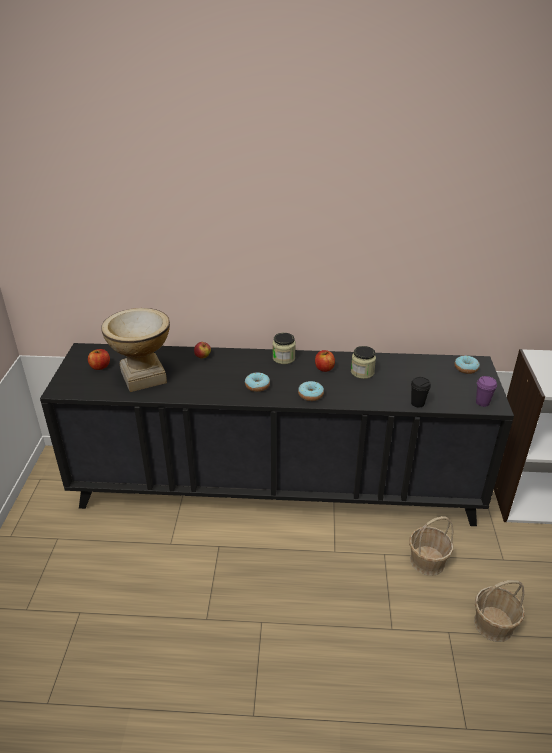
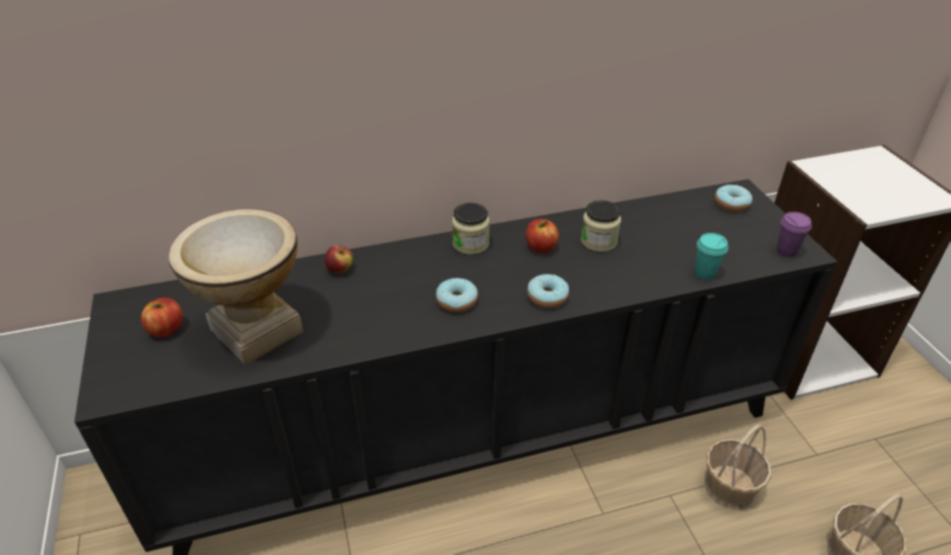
camera: 20 degrees left, 5 degrees up
black cup [411,377,431,408] -> turquoise cup [695,233,728,280]

